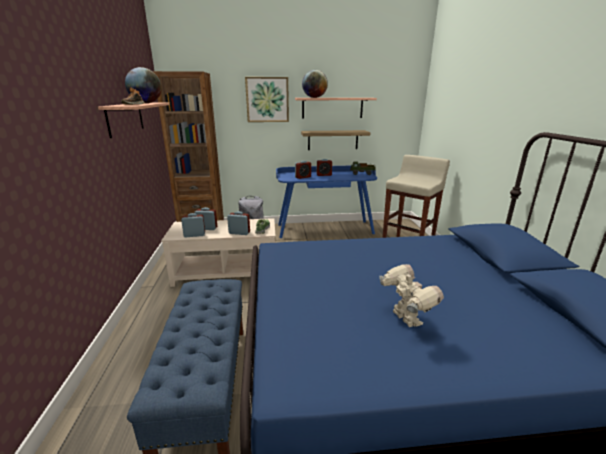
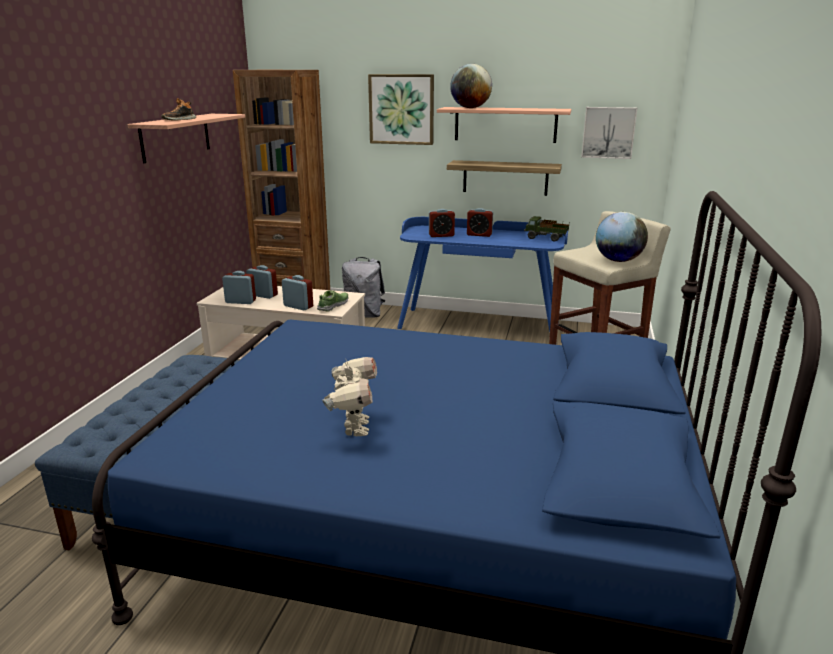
camera: 20 degrees right, 0 degrees up
globe [125,67,162,103] -> globe moved to [596,212,648,262]
none -> picture [581,107,637,159]

